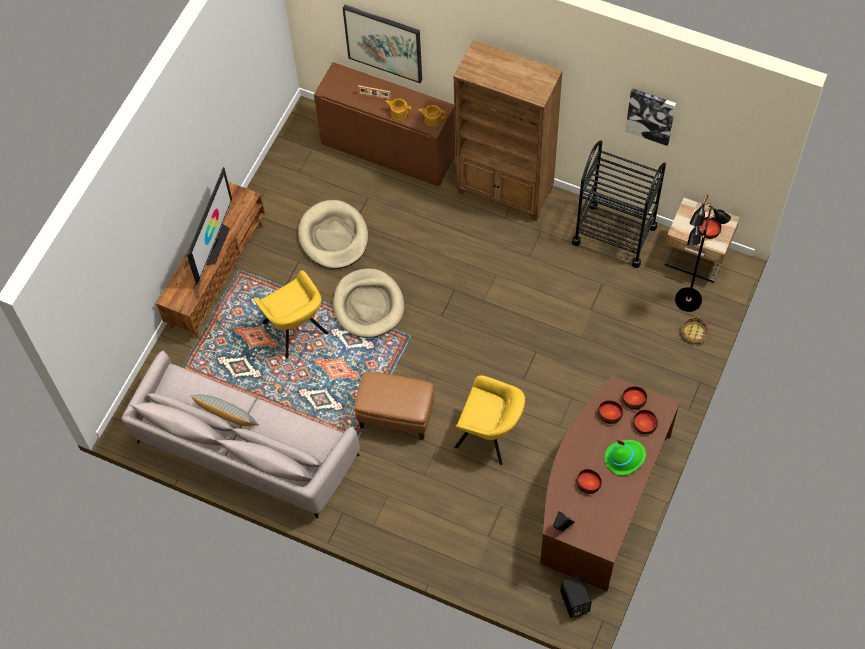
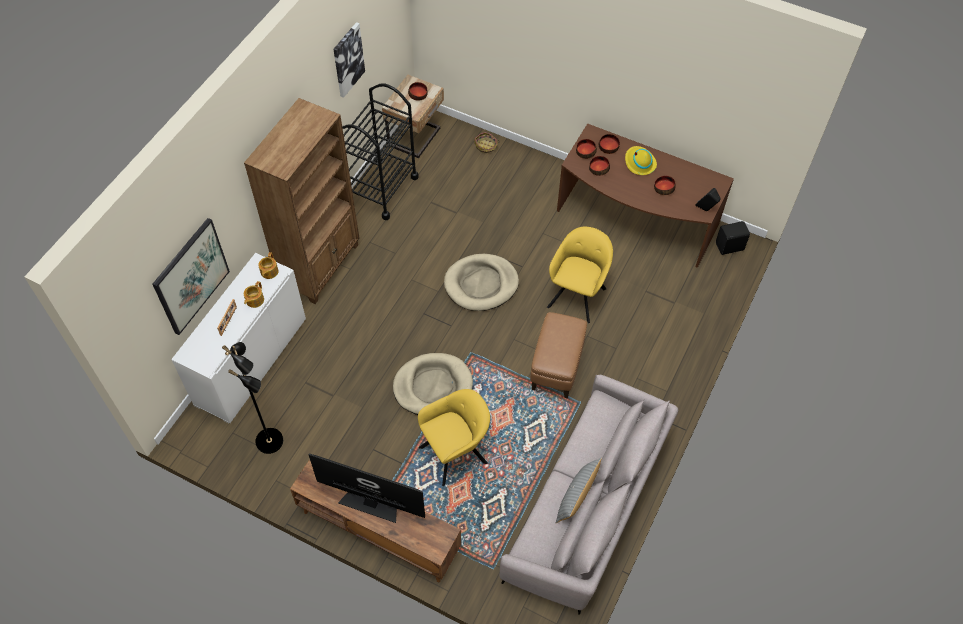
camera: 90 degrees left, 5 degrees down
beige dog bed [298,200,368,269] -> beige dog bed moved to [444,254,519,311]
brown cabinet [314,62,455,187] -> white cabinet [171,253,306,423]
green hat [605,440,646,475] -> yellow hat [625,146,657,175]
black floor lamp [675,194,731,312] -> black floor lamp moved to [222,342,283,454]

